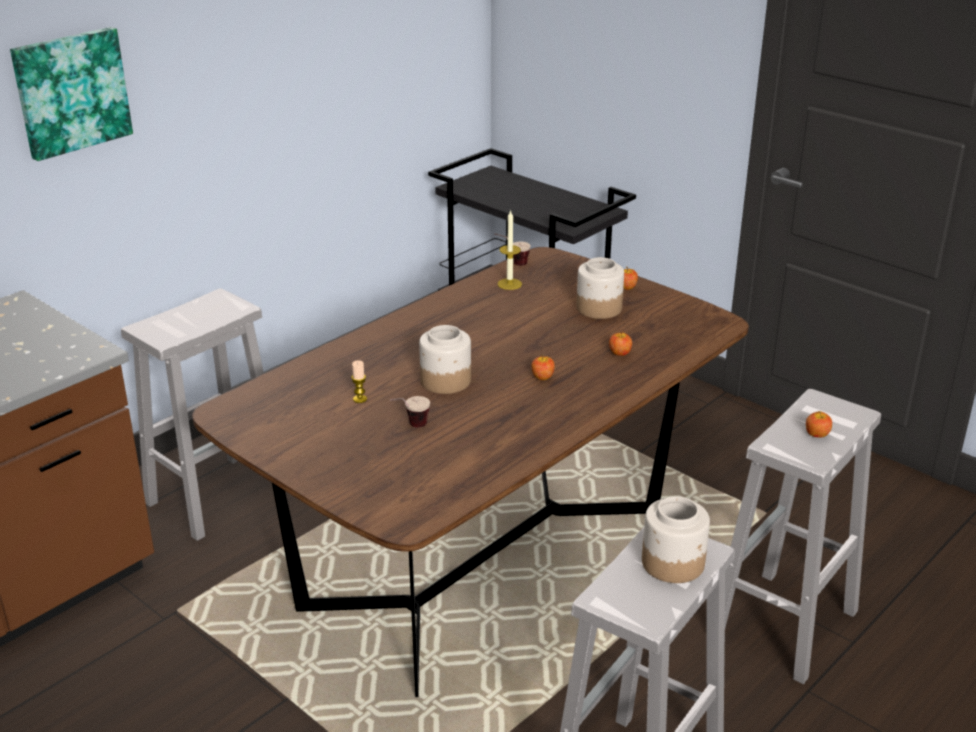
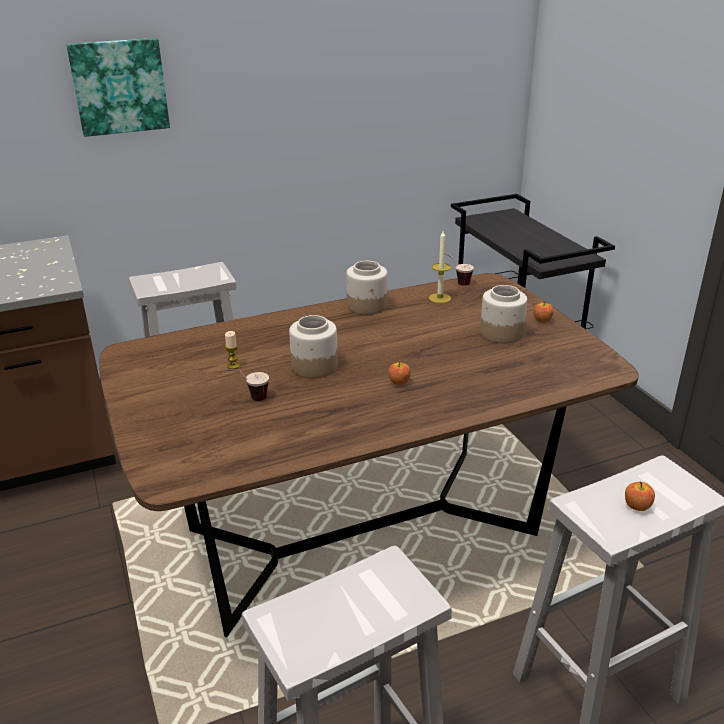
camera: 25 degrees right, 0 degrees up
apple [609,331,632,356] -> none
jar [642,496,710,583] -> jar moved to [346,261,388,315]

